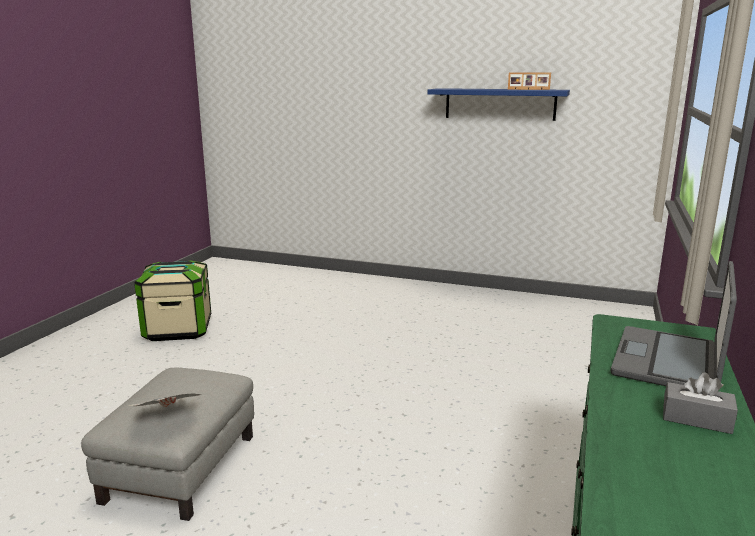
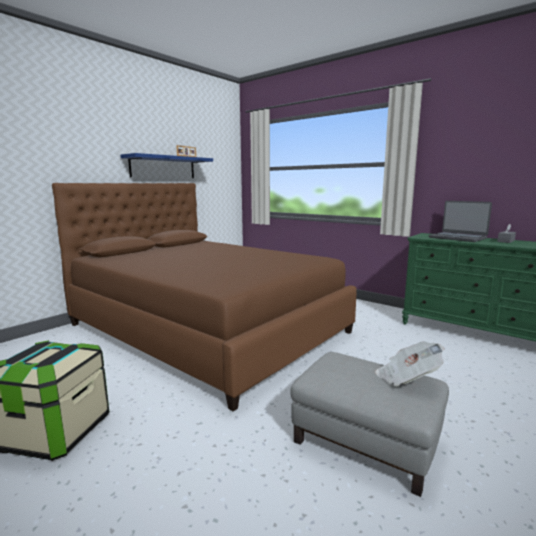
camera: 70 degrees left, 5 degrees down
none -> brown bed [52,183,356,411]

